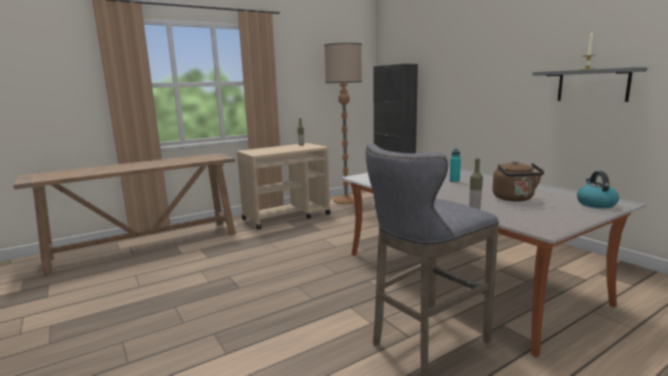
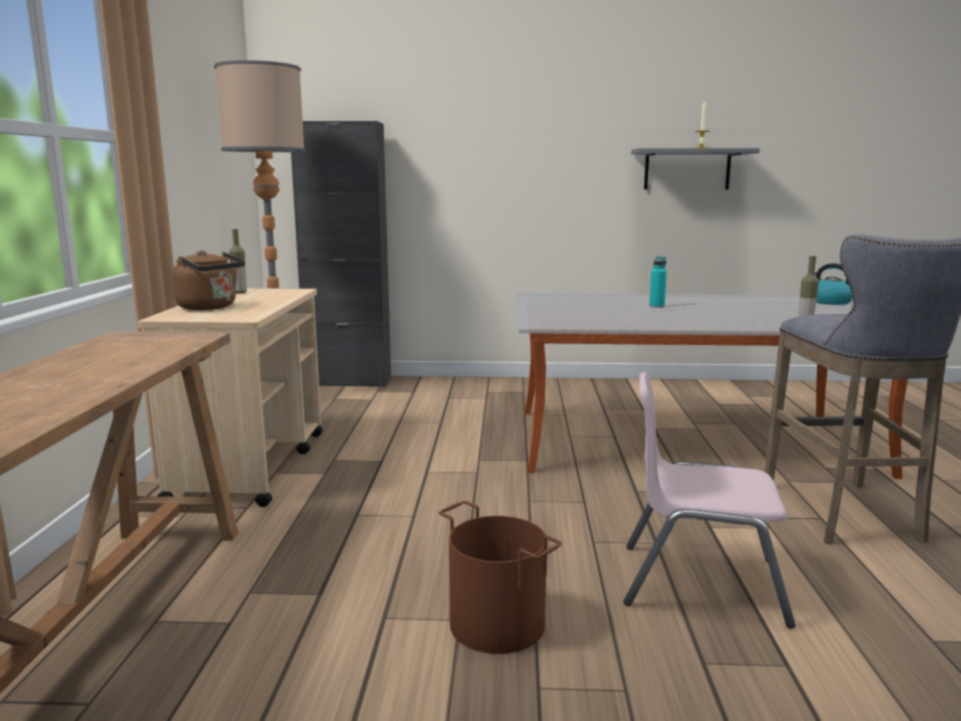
camera: 55 degrees left, 0 degrees up
brown kettle [493,161,544,202] -> brown kettle moved to [172,250,245,310]
none -> brown bucket [439,501,562,654]
none -> pink chair [623,372,796,629]

